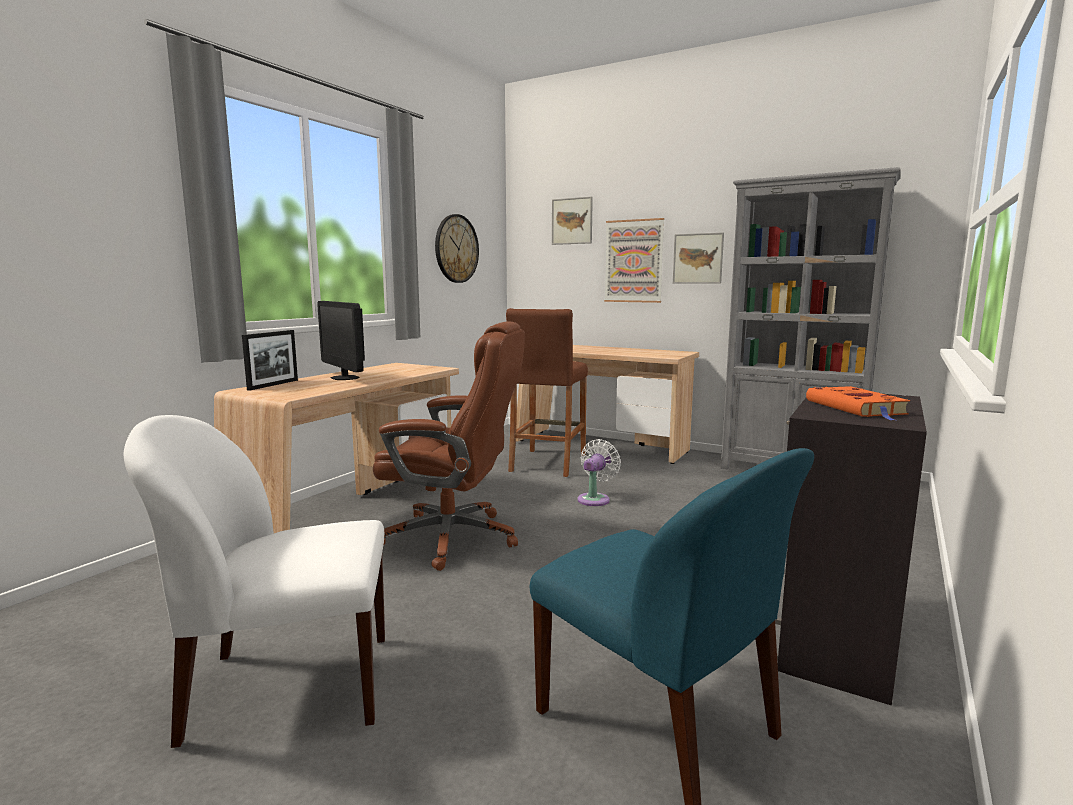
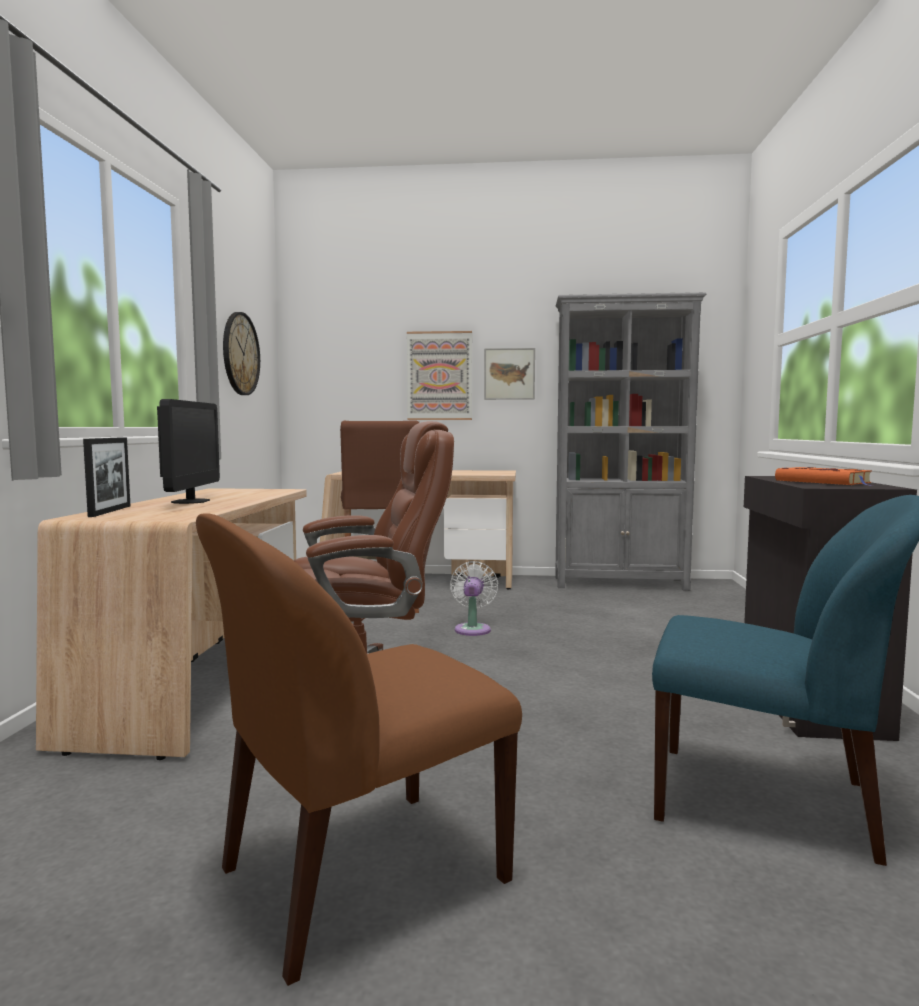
camera: 25 degrees left, 5 degrees down
white chair [124,415,385,748] -> brown chair [196,513,522,986]
monitor [317,301,365,380] -> monitor turned 120 degrees counterclockwise [157,399,220,504]
picture [552,196,593,245] -> none

